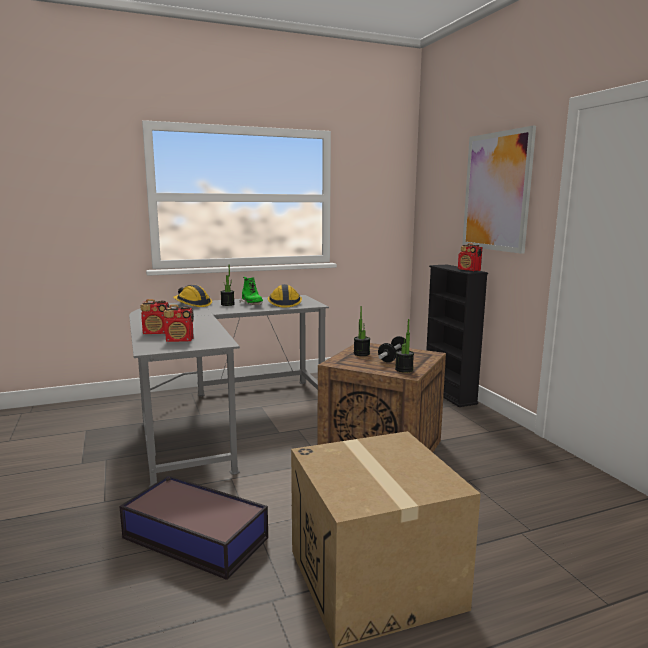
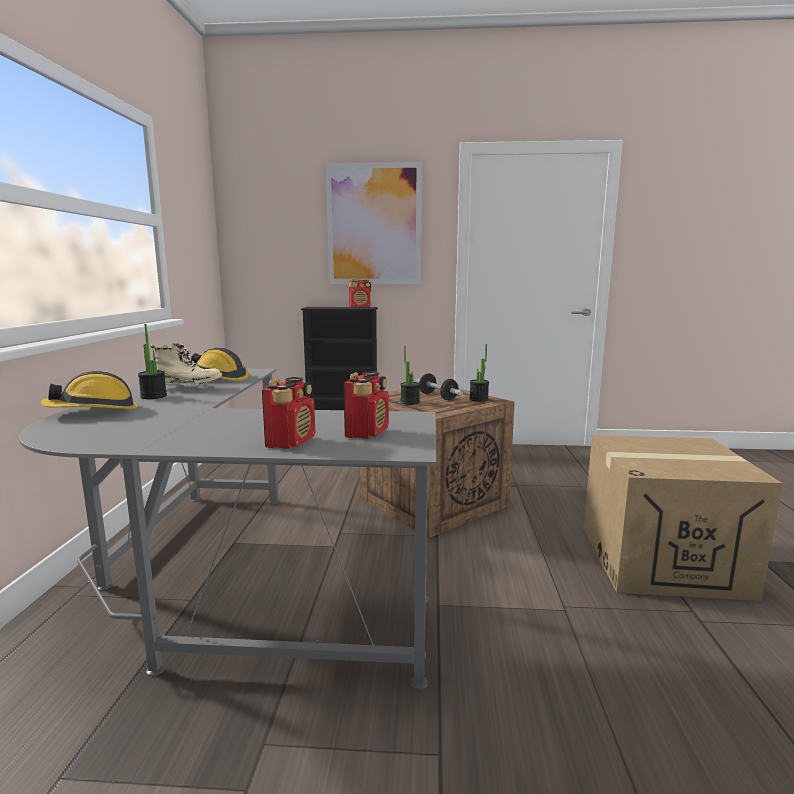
camera: 65 degrees left, 0 degrees up
storage box [119,475,268,580] -> none
green boot [239,277,263,305] -> beige boot [150,343,222,386]

